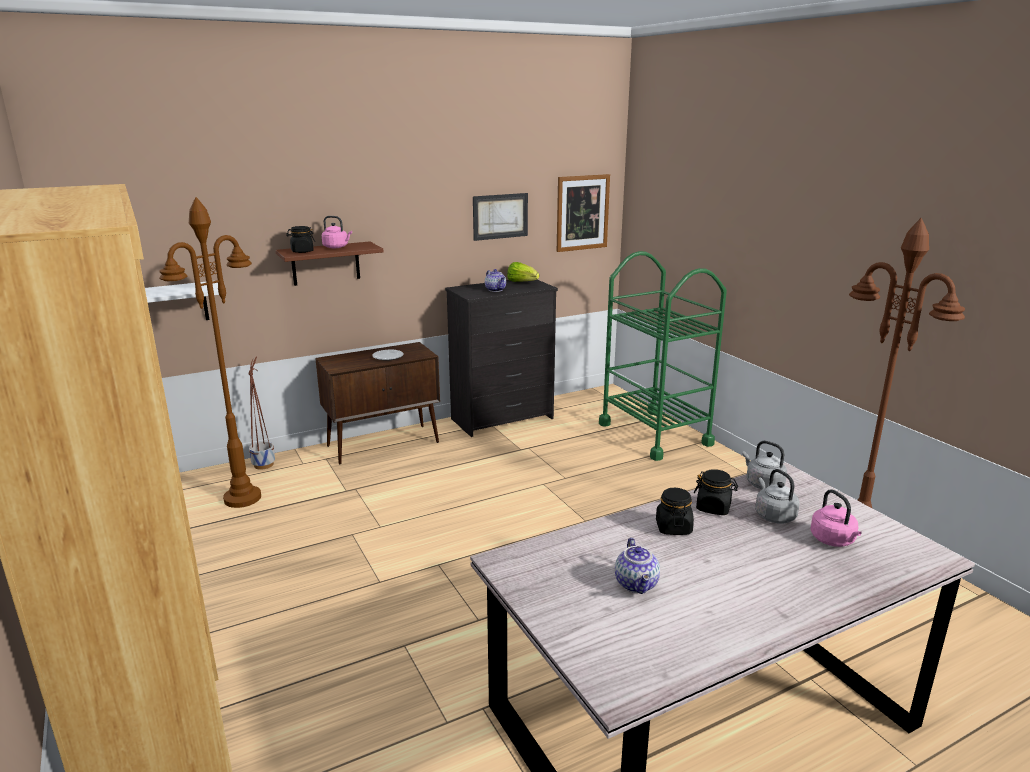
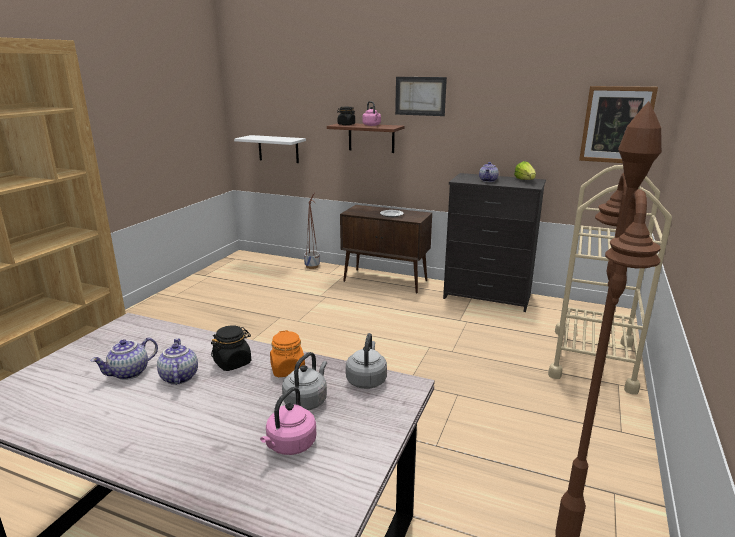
camera: 50 degrees right, 0 degrees up
brown floor lamp [159,197,261,508] -> none
picture [473,193,528,241] -> picture moved to [395,77,447,116]
green cart [599,251,727,461] -> beige cart [548,165,672,395]
black jar [694,469,738,515] -> orange jar [270,330,305,377]
none -> teapot [157,338,198,385]

